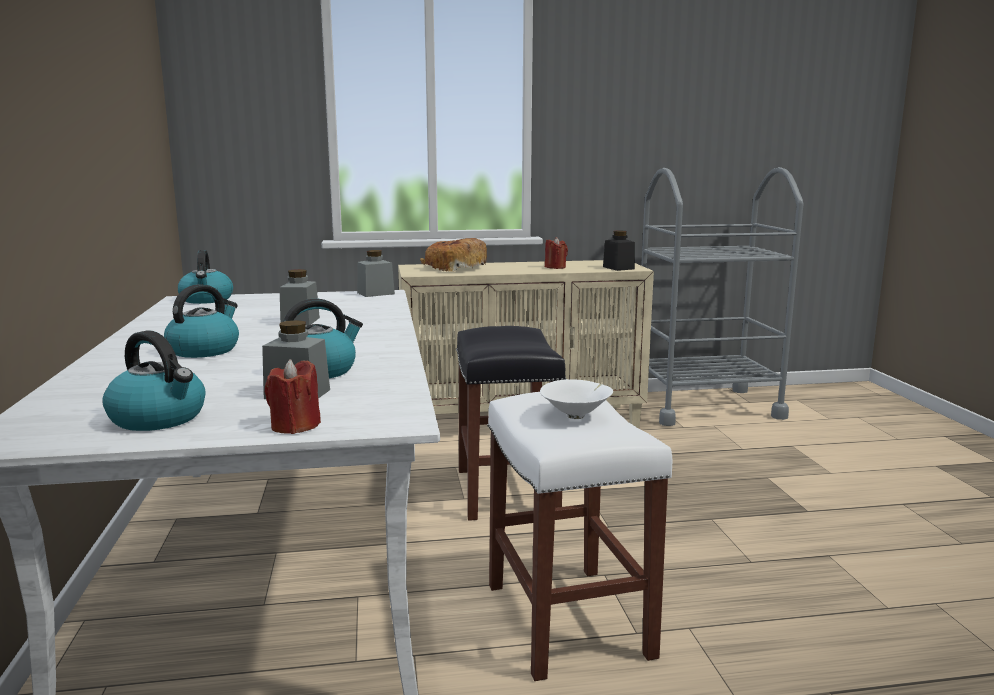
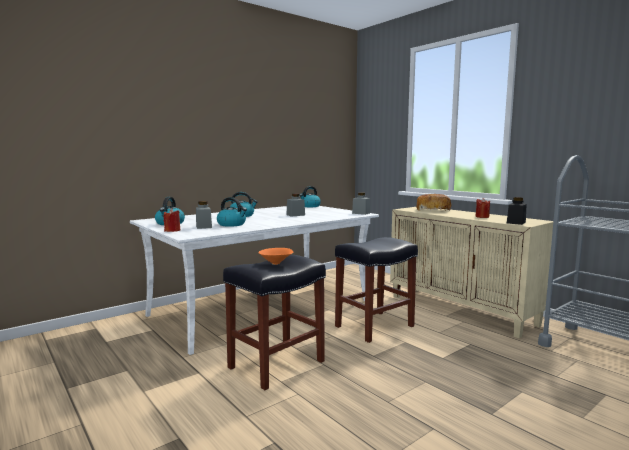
camera: 60 degrees right, 5 degrees down
white stool [487,392,672,681] -> black stool [223,255,326,390]
white bowl [540,379,613,419] -> orange bowl [258,248,293,265]

